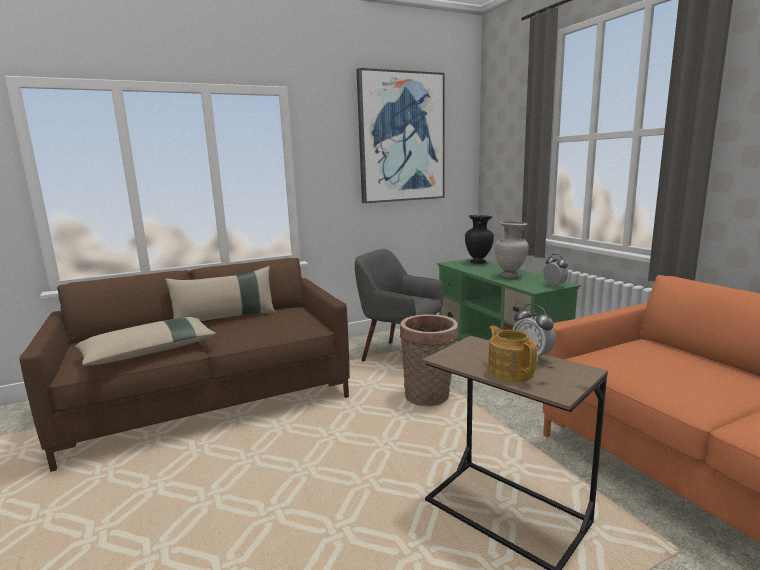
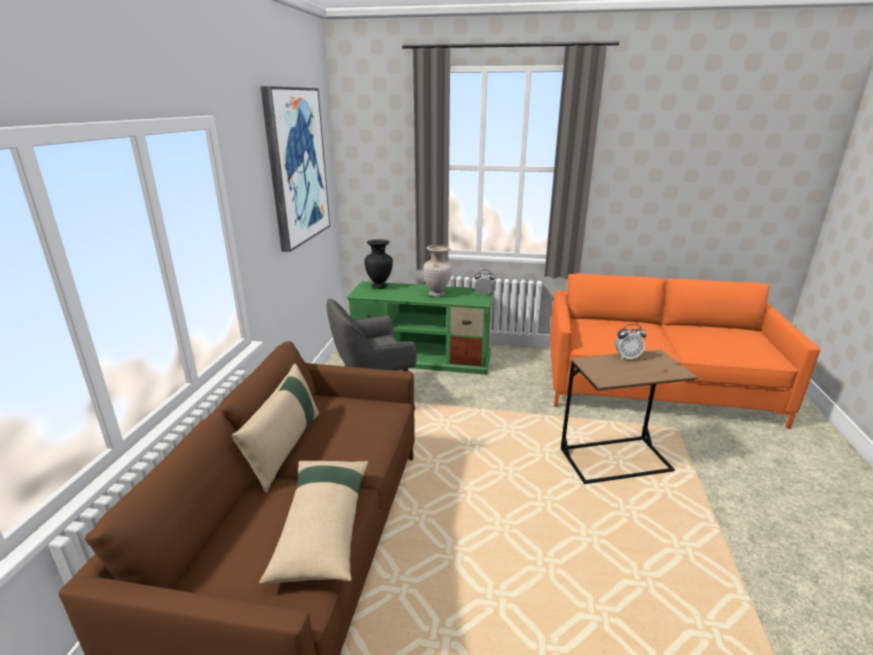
camera: 55 degrees left, 10 degrees up
basket [400,314,458,406] -> none
teapot [488,326,537,382] -> none

